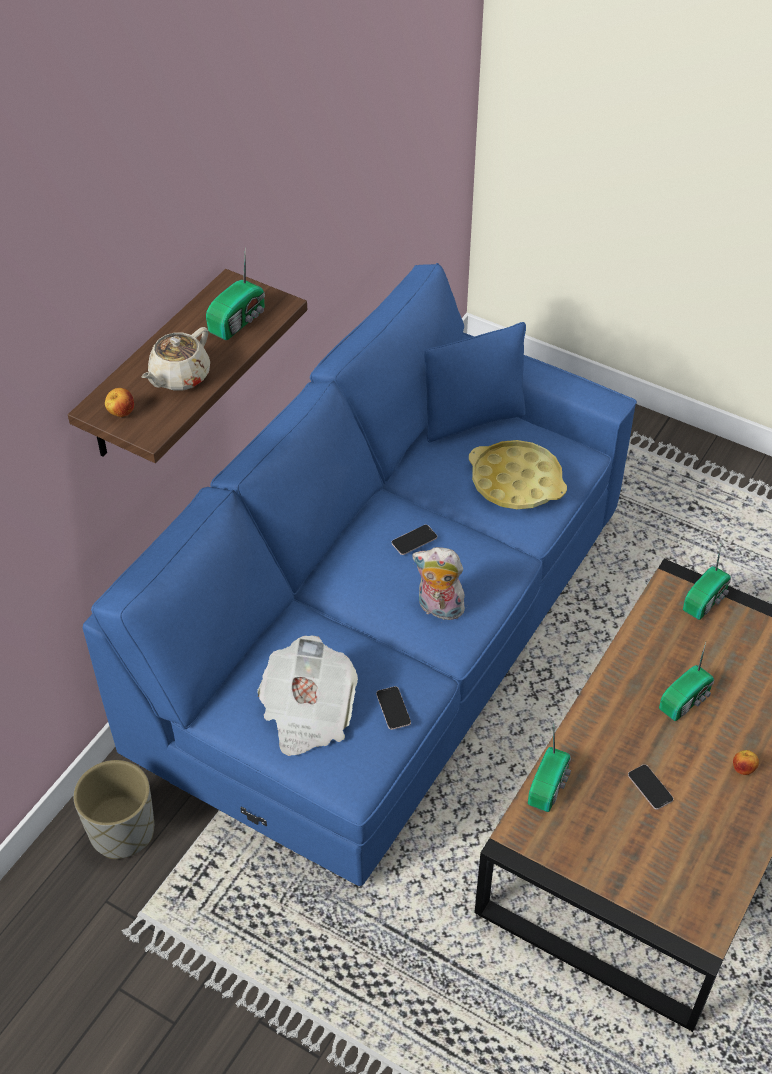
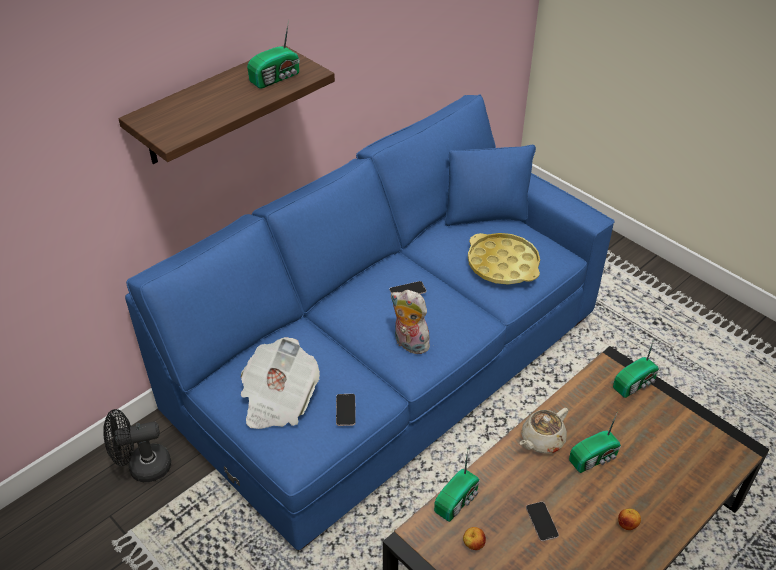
camera: 15 degrees right, 5 degrees down
grey planter [74,760,154,859] -> black fan [103,409,171,482]
apple [105,388,134,417] -> apple moved to [463,527,486,550]
beige teapot [141,327,210,391] -> beige teapot moved to [520,408,568,454]

